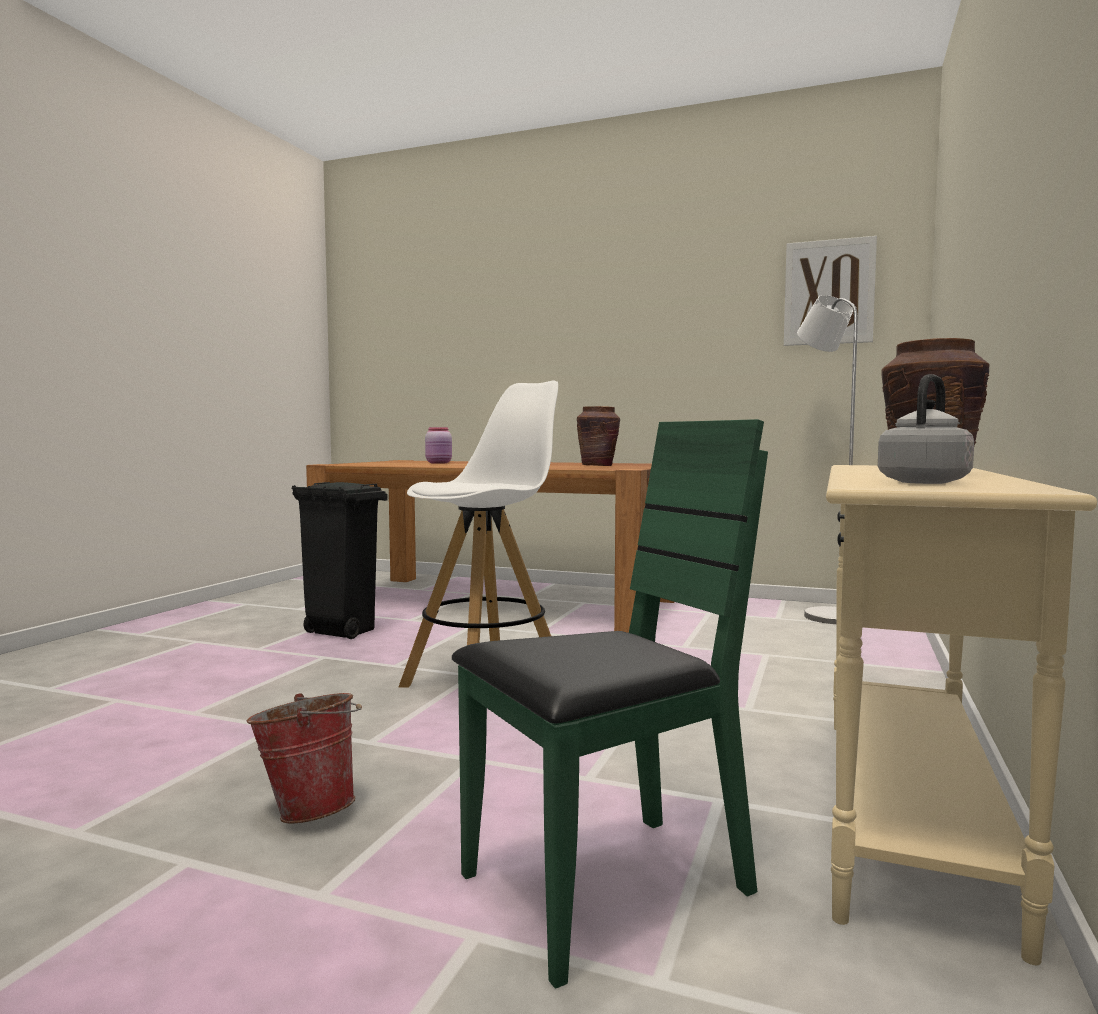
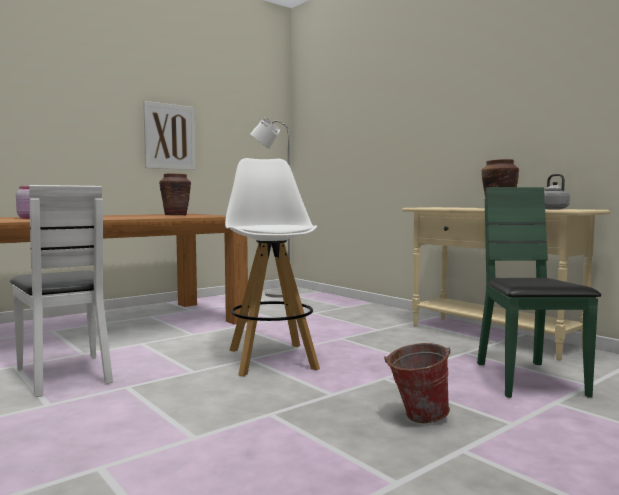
camera: 60 degrees left, 0 degrees up
black trash can [292,482,387,639] -> white chair [10,185,113,397]
picture [784,236,877,346] -> picture moved to [143,101,196,170]

